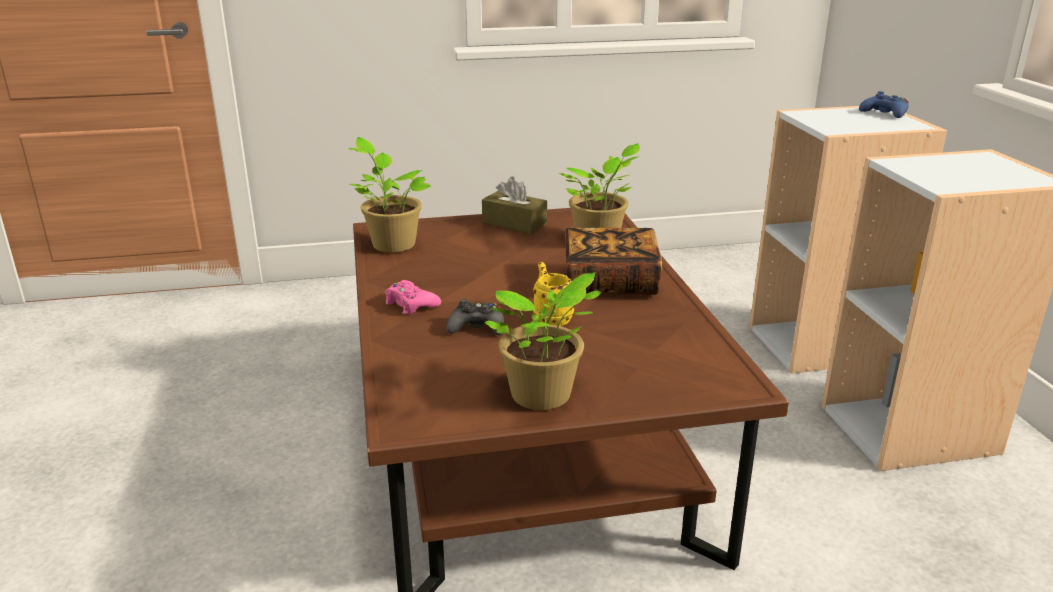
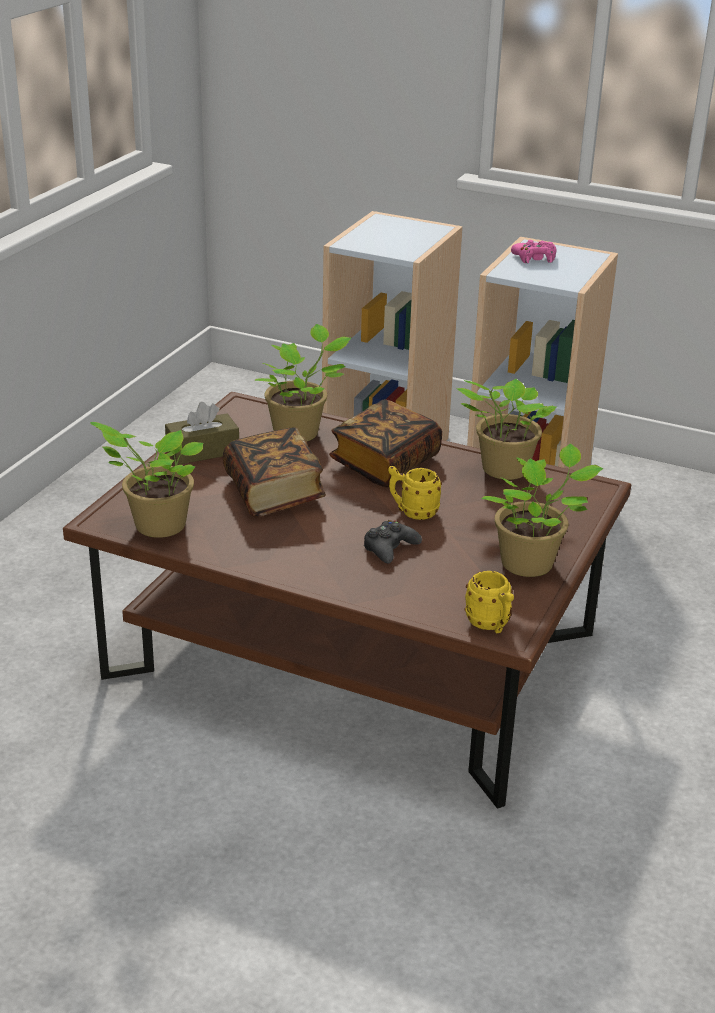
camera: 55 degrees left, 5 degrees up
pink game controller [385,280,441,314] -> pink game controller moved to [511,240,557,263]
blue game controller [859,91,908,118] -> none
none -> book [223,427,326,517]
none -> potted plant [456,379,556,480]
none -> yellow mug [465,571,514,633]

